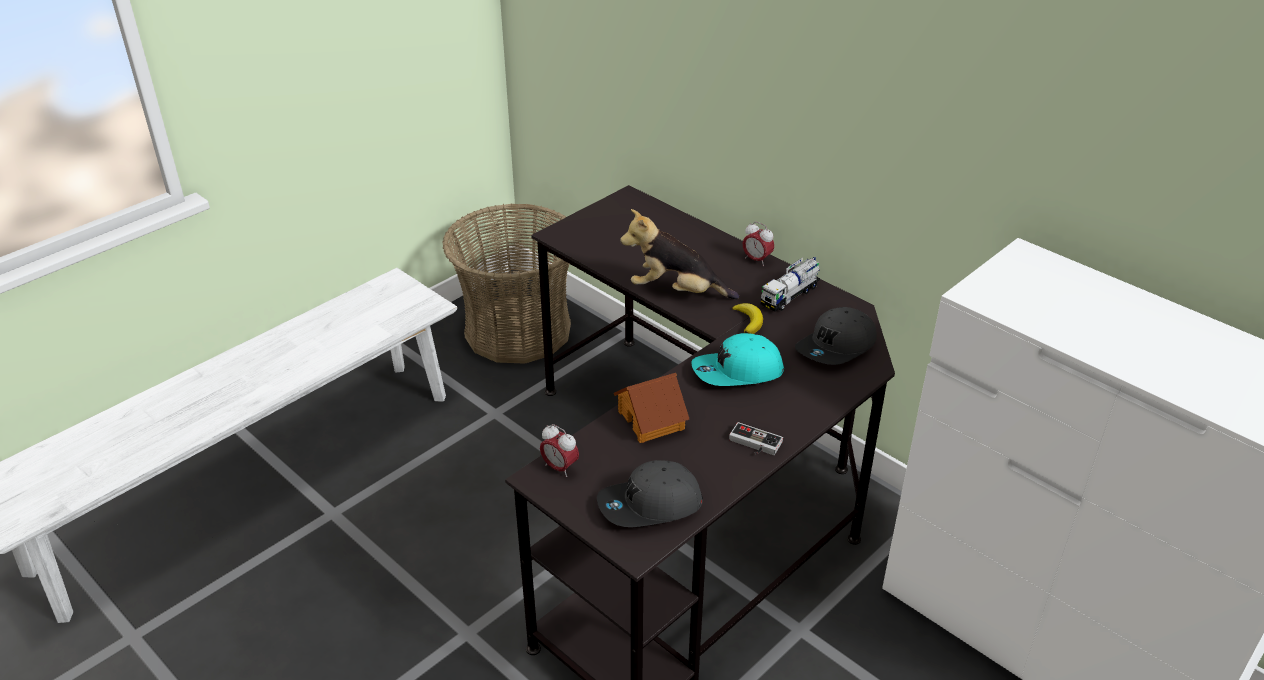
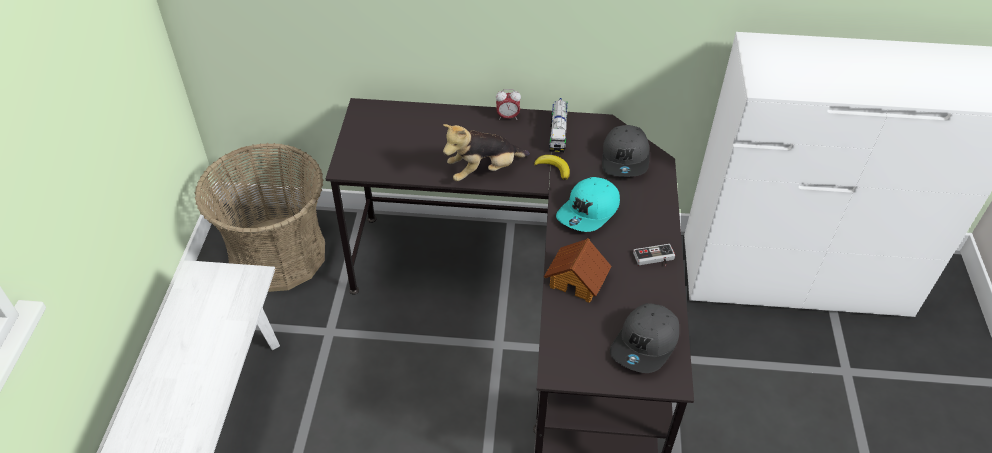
camera: 40 degrees left, 10 degrees up
alarm clock [540,424,579,477] -> none

